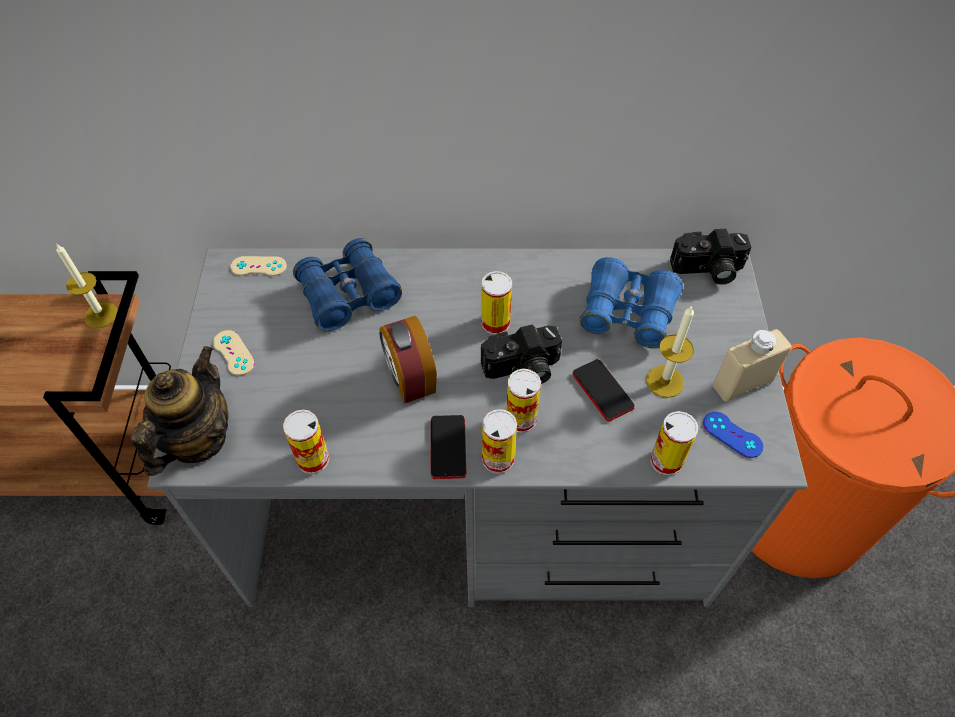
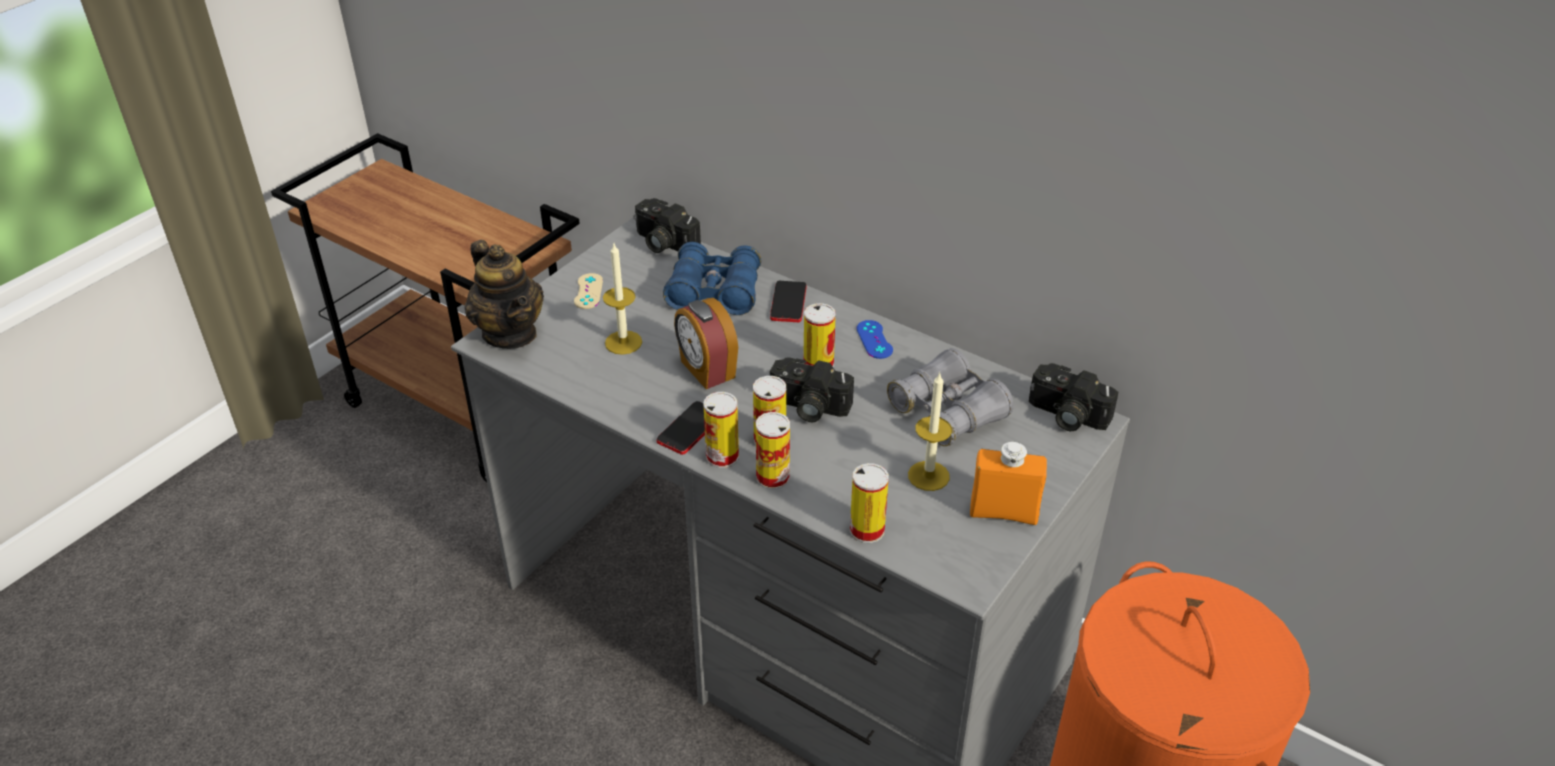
camera: 35 degrees right, 15 degrees down
candle [56,243,118,328] -> candle moved to [603,244,642,355]
teapot [131,346,229,476] -> teapot turned 90 degrees clockwise [465,240,544,349]
beige game controller [230,256,287,276] -> camera [634,198,701,253]
can [283,410,329,474] -> can moved to [756,412,790,489]
alarm clock [379,316,437,404] -> alarm clock turned 45 degrees counterclockwise [674,298,738,389]
phone [573,359,635,422] -> phone moved to [770,281,807,322]
blue binoculars [579,257,683,349] -> grey binoculars [887,348,1014,446]
blue game controller [703,412,763,458] -> blue game controller moved to [856,320,893,359]
beige bottle [713,329,791,401] -> orange bottle [970,442,1047,525]

